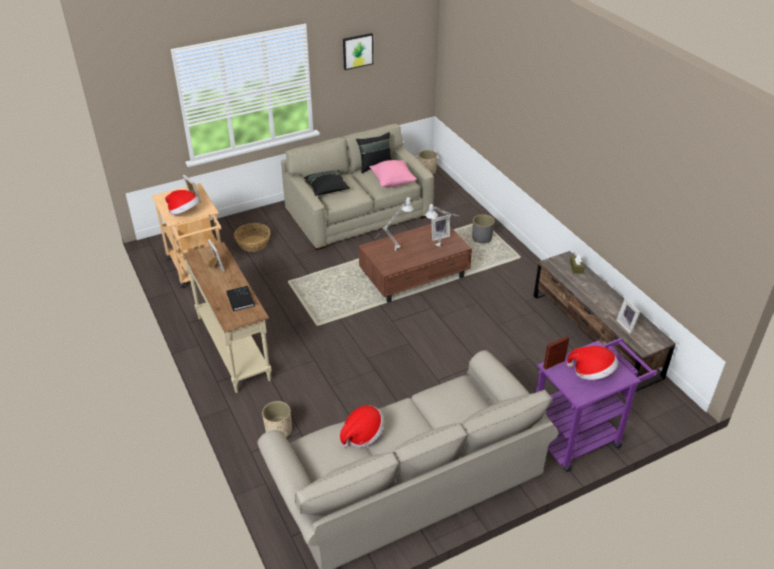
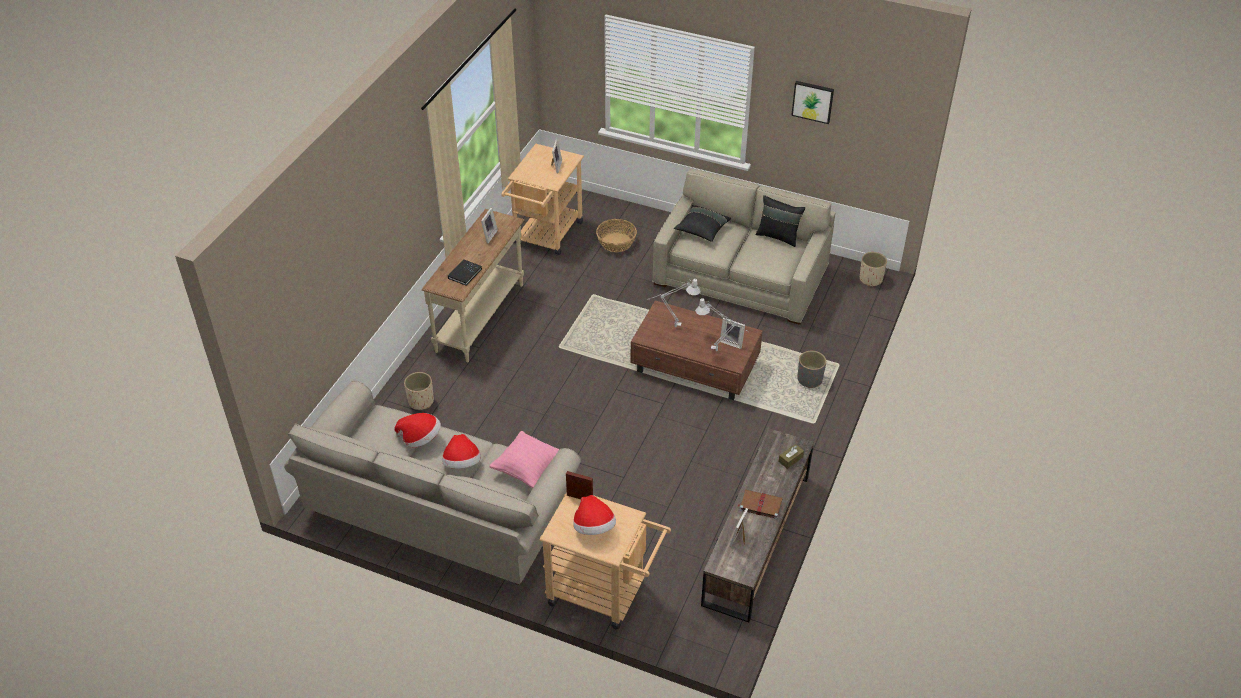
camera: 50 degrees right, 5 degrees up
hat [165,190,200,215] -> hat moved to [442,434,481,469]
pink pillow [370,160,417,188] -> pink pillow moved to [489,431,559,488]
purple cart [536,338,658,472] -> beige cart [539,493,671,629]
none -> brown book [738,489,782,519]

